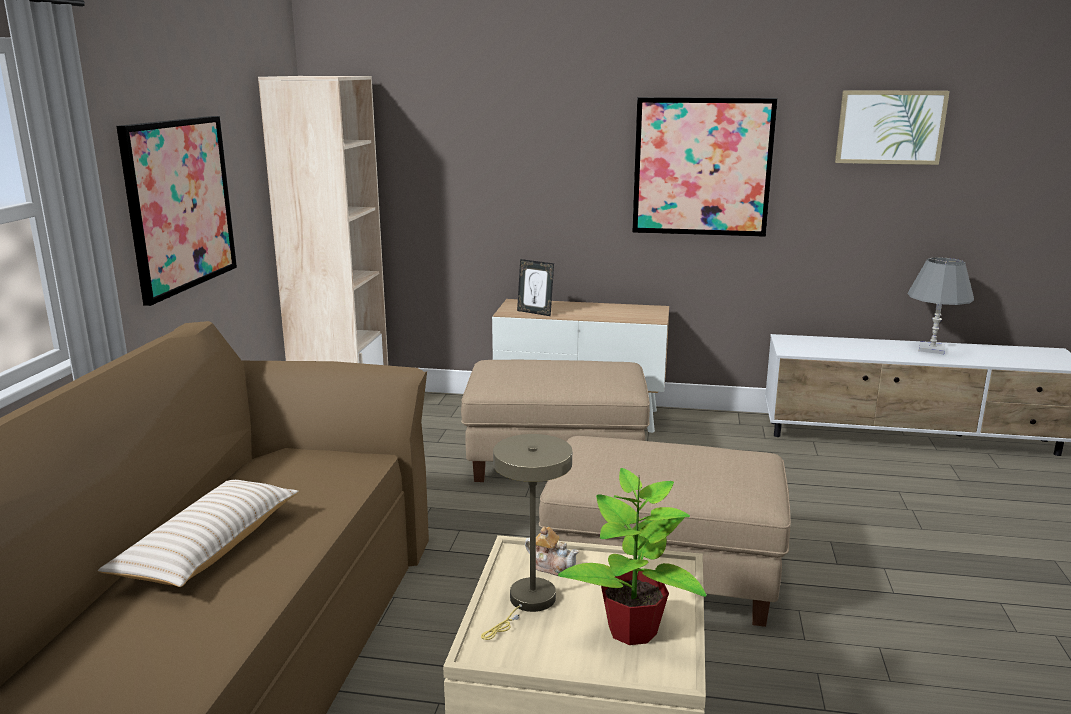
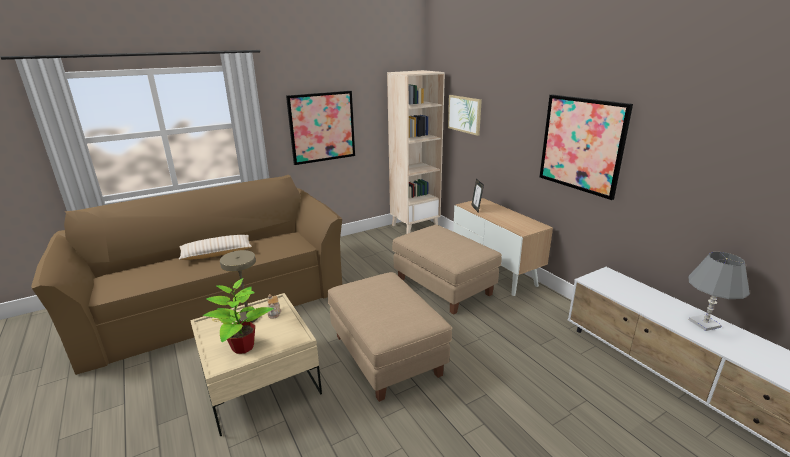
camera: 50 degrees right, 5 degrees up
picture [835,90,950,165] -> picture moved to [448,95,482,136]

